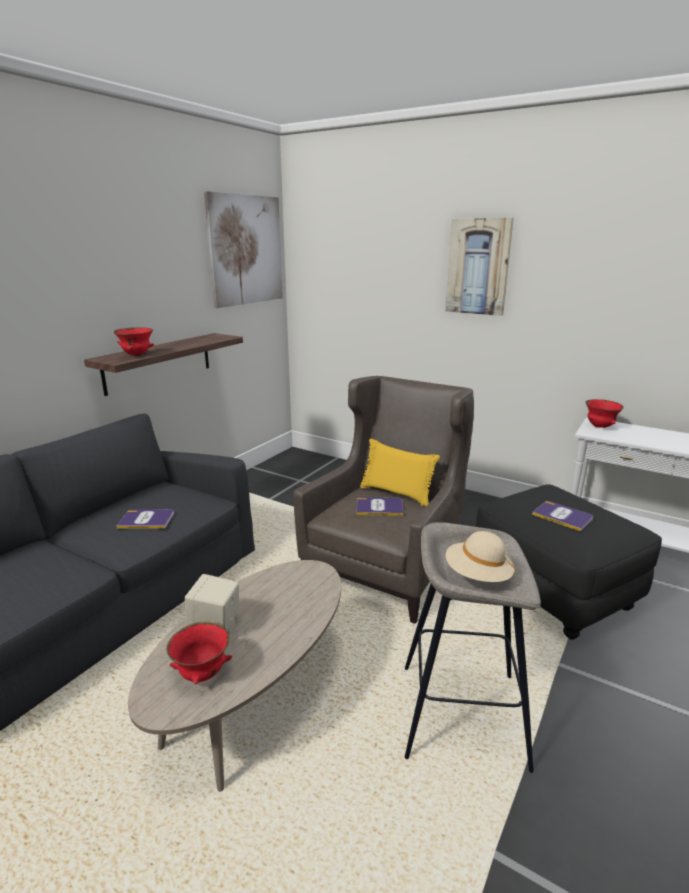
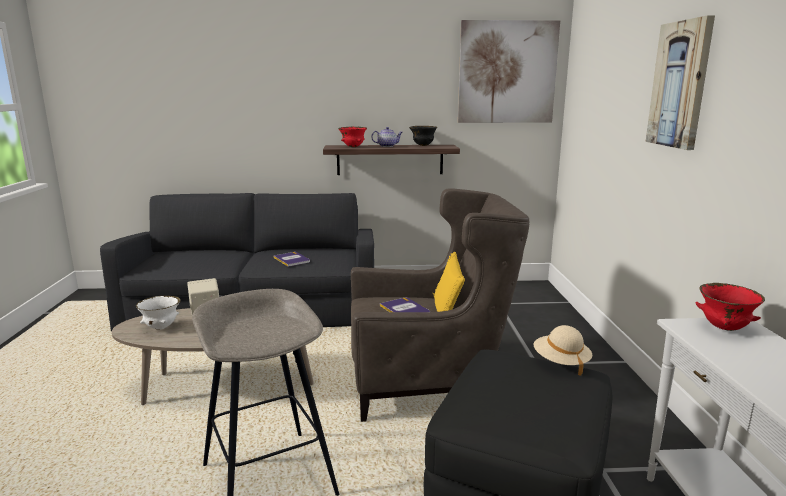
camera: 55 degrees right, 5 degrees down
red bowl [167,621,232,684] -> white bowl [136,296,181,330]
beige hat [446,531,515,582] -> beige hat moved to [534,325,592,376]
book [532,501,593,532] -> none
none -> teapot [371,127,402,147]
none -> black bowl [409,126,437,146]

